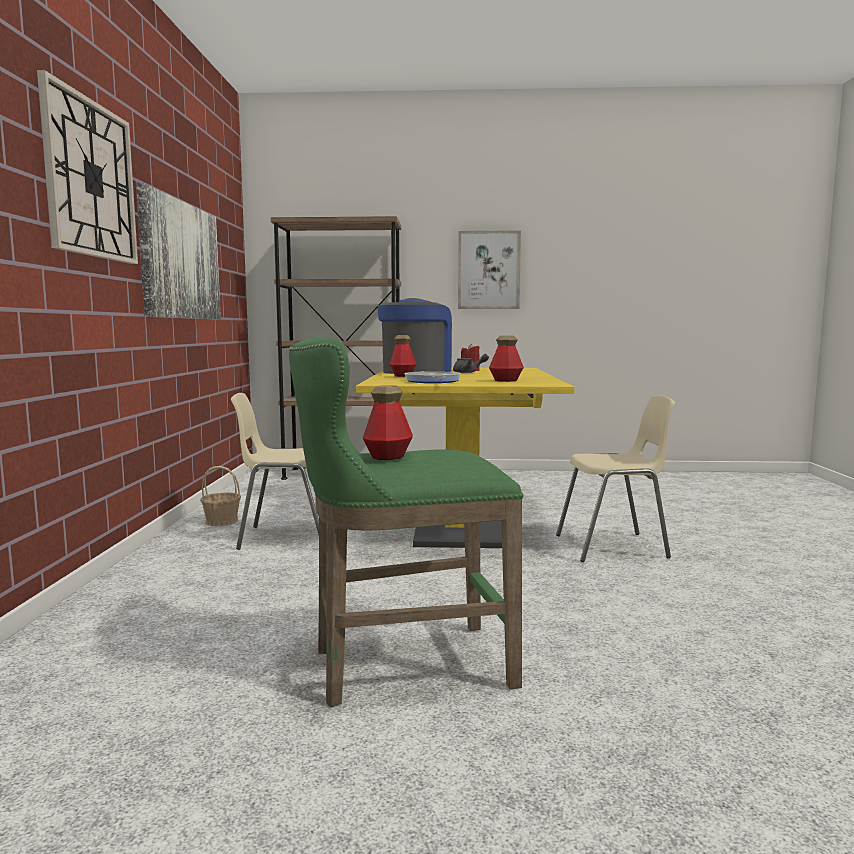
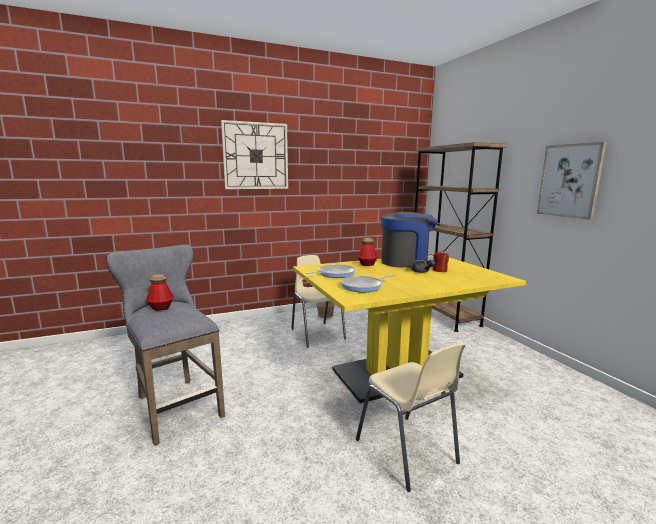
camera: 65 degrees right, 5 degrees up
picture [136,183,221,319] -> none
green stool [289,336,524,707] -> grey stool [106,245,225,446]
bottle [489,336,524,382] -> frying pan [341,274,396,292]

